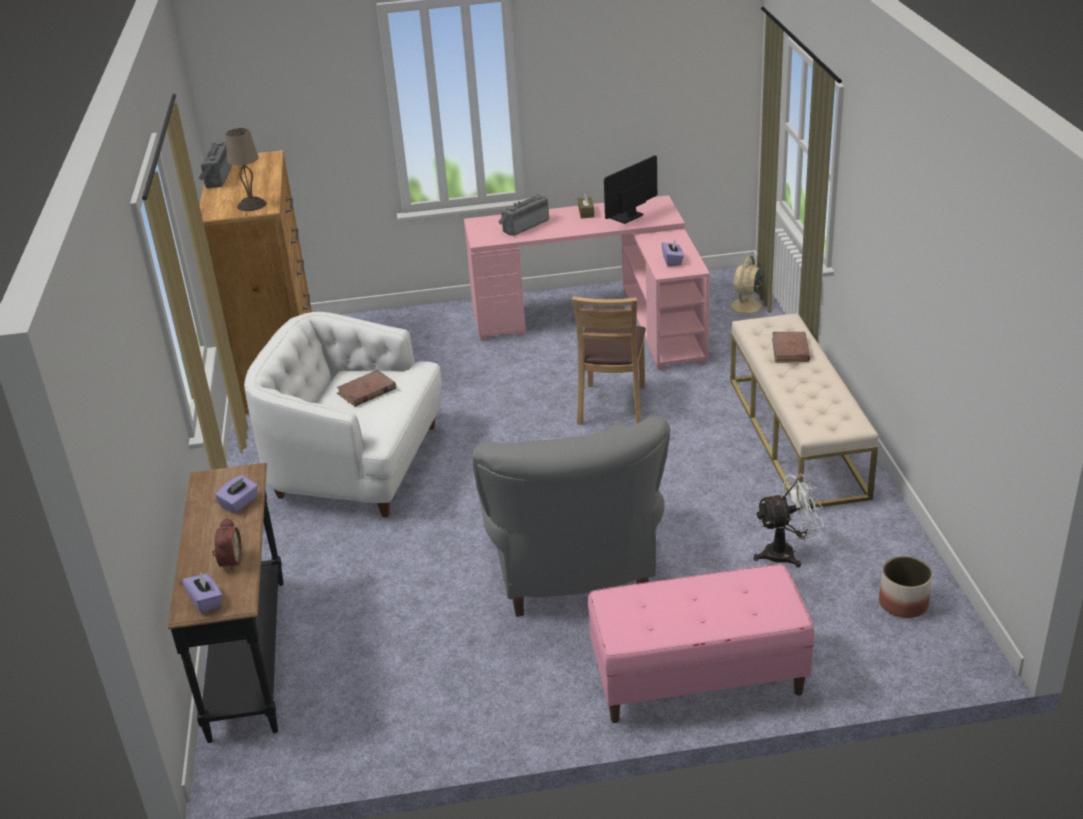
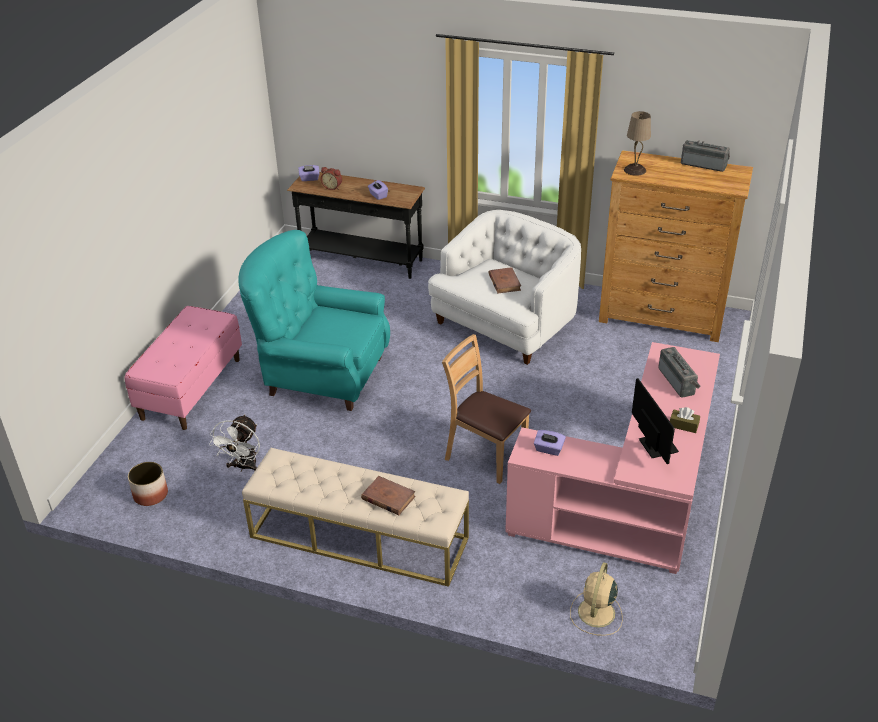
camera: 115 degrees right, 5 degrees up
grey armchair [472,417,670,617] -> turquoise armchair [238,230,390,411]
beige fan [723,255,768,318] -> beige fan turned 120 degrees counterclockwise [570,562,623,636]

